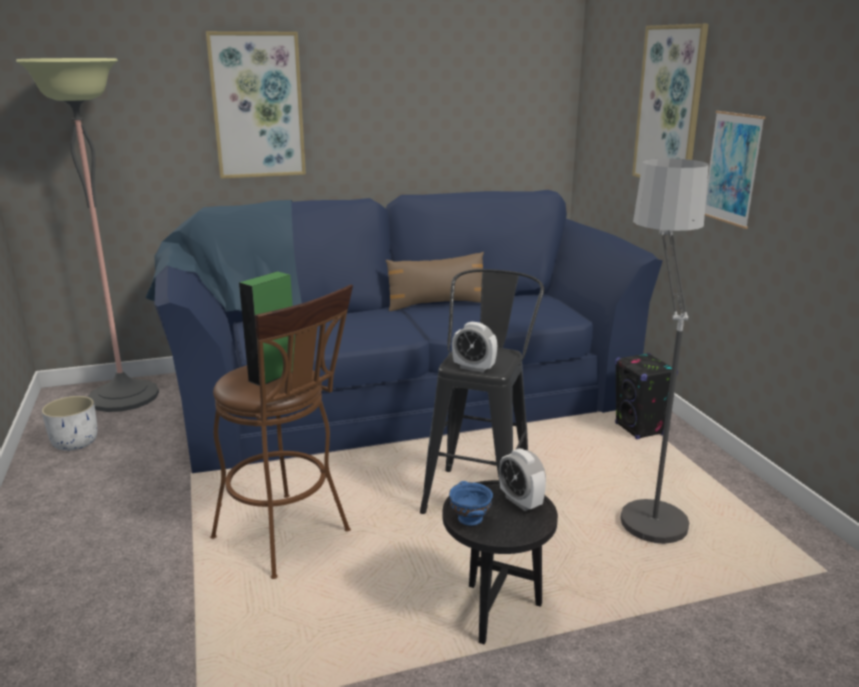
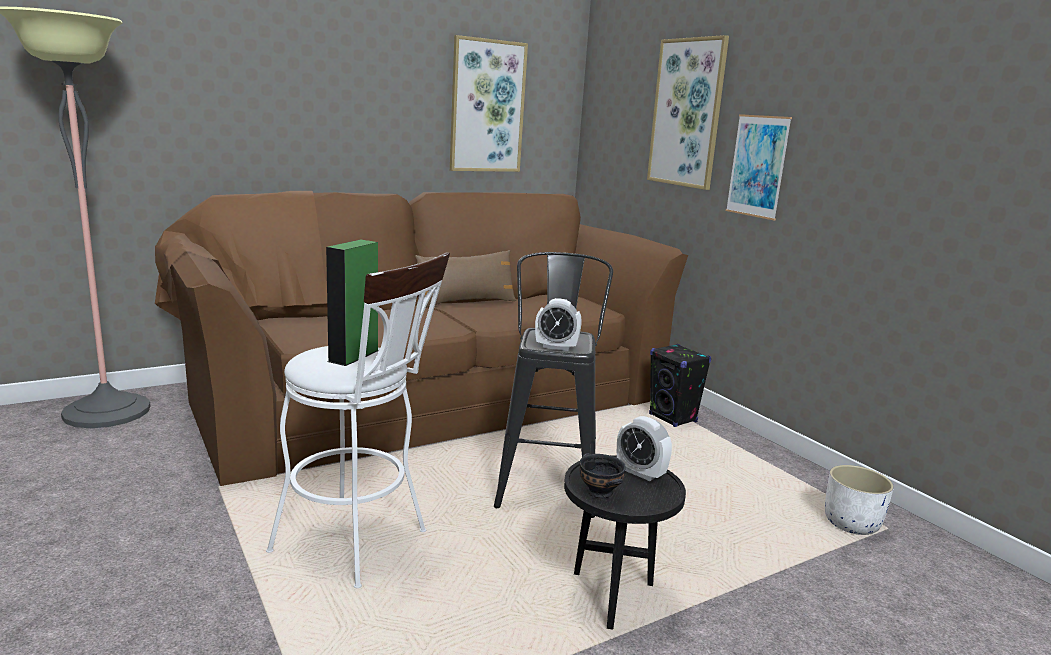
camera: 15 degrees left, 5 degrees down
white planter [42,396,97,451] -> white planter moved to [825,465,894,535]
blue sofa [145,190,663,473] -> brown sofa [155,191,688,486]
picture [206,31,306,179] -> picture moved to [450,35,528,172]
brown stool [210,285,353,579] -> white stool [266,252,450,588]
blue bowl [449,481,493,526] -> black bowl [579,453,626,498]
floor lamp [621,158,709,544] -> none

